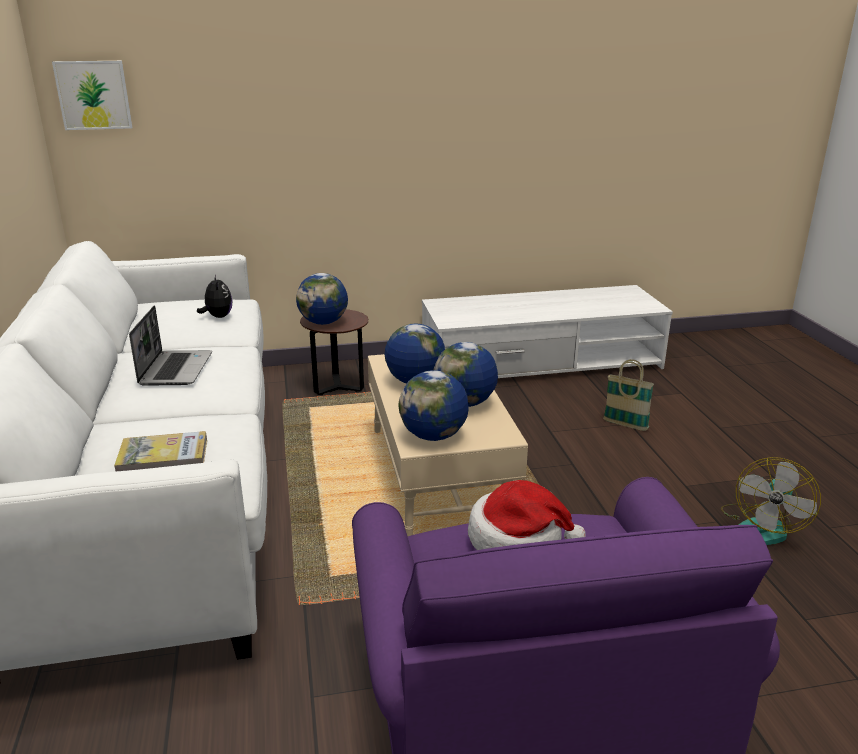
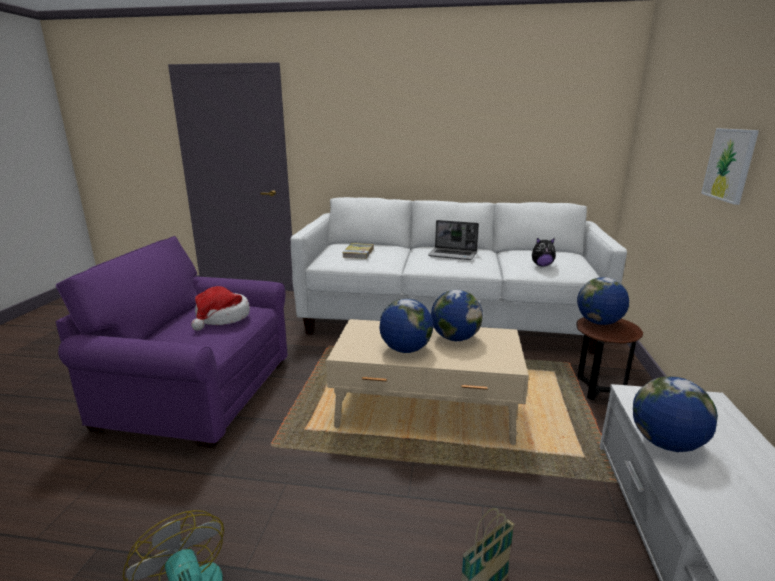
camera: 110 degrees right, 5 degrees down
picture [52,61,132,130] -> picture moved to [701,128,759,205]
globe [398,370,469,441] -> globe moved to [633,377,718,452]

